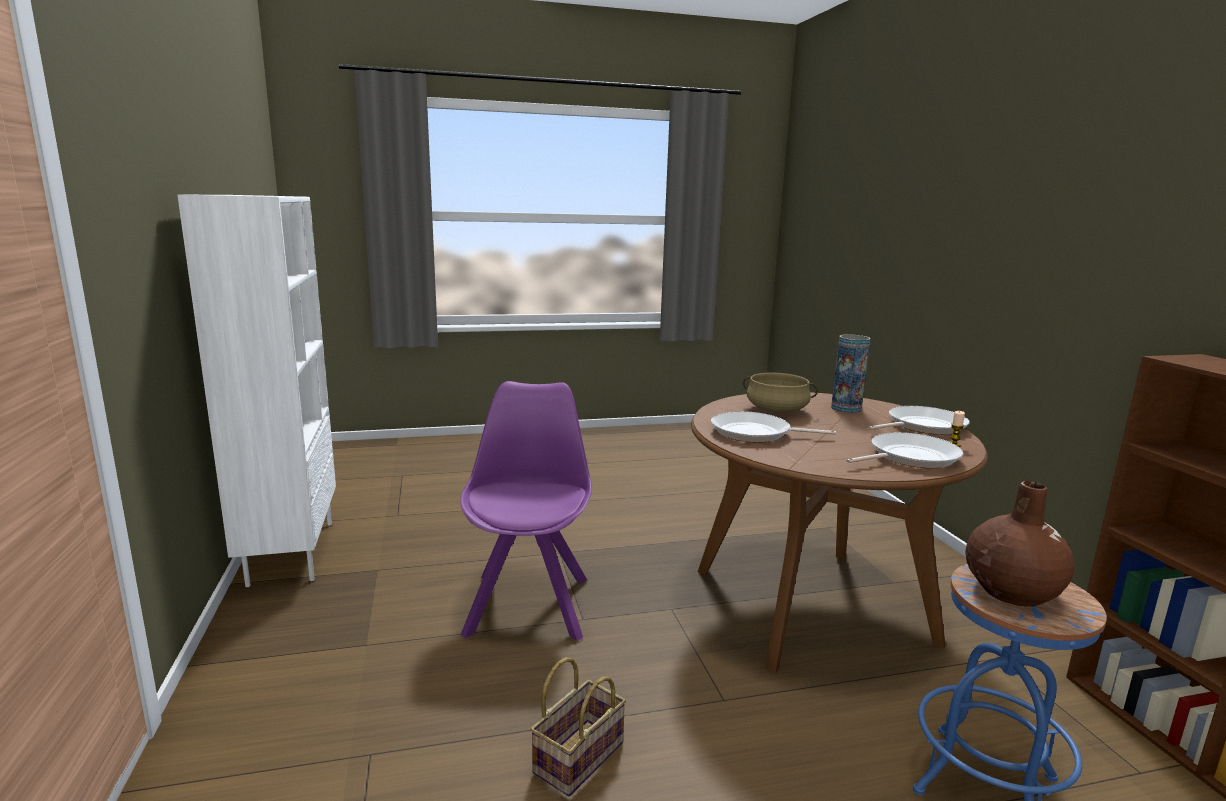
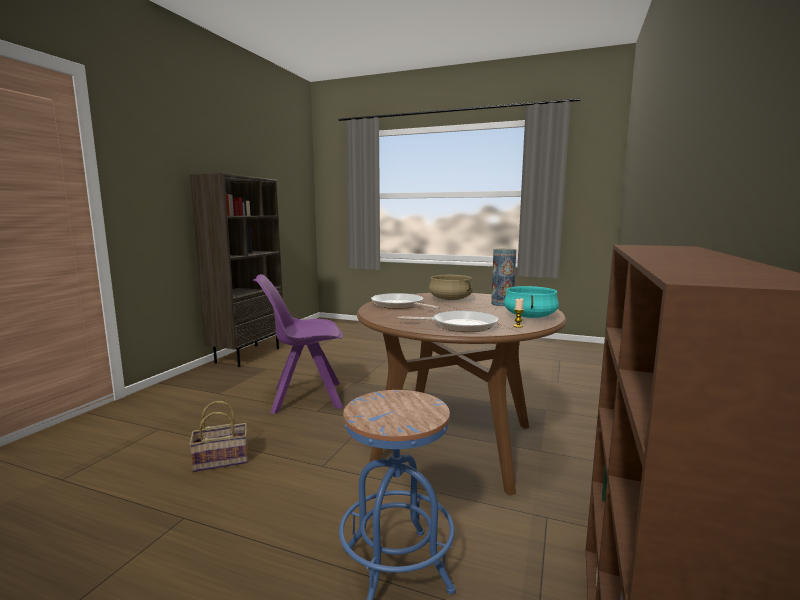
camera: 35 degrees right, 5 degrees down
white bookcase [177,194,336,587] -> brown bookcase [190,173,283,367]
purple chair [460,381,592,641] -> purple chair turned 135 degrees counterclockwise [253,274,343,414]
frying pan [868,406,970,435] -> turquoise cooking pot [504,286,559,318]
brown vase [965,481,1074,607] -> none

